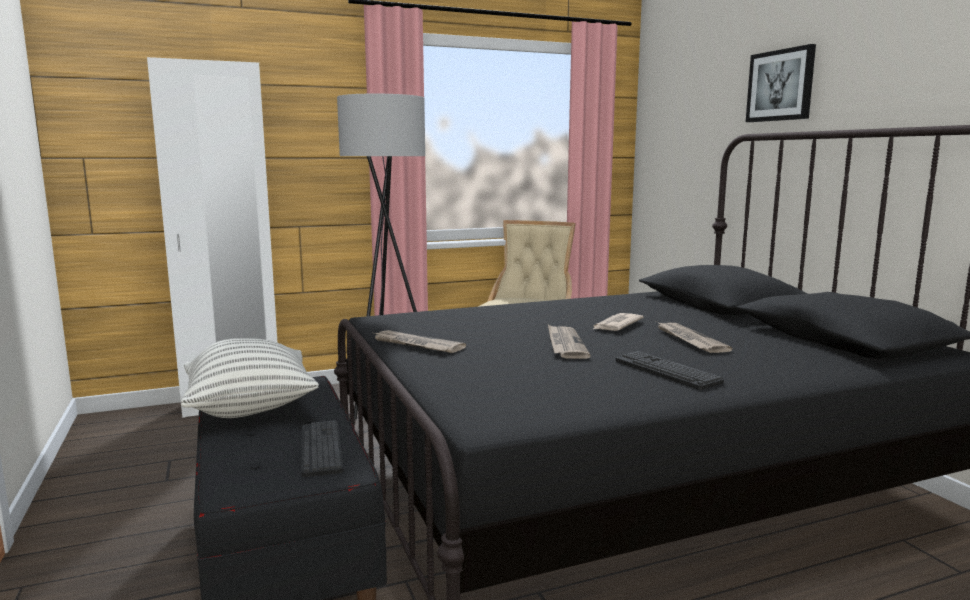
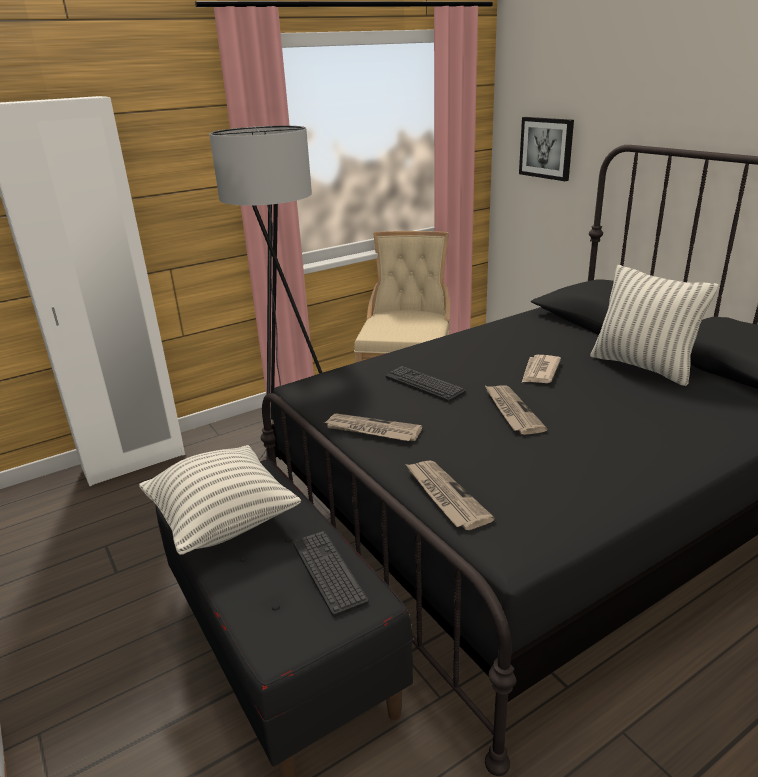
camera: 10 degrees left, 15 degrees up
keyboard [616,351,724,390] -> keyboard moved to [385,366,466,402]
newspaper [657,322,732,353] -> newspaper moved to [405,460,495,530]
picture [746,44,816,122] -> picture moved to [519,117,574,181]
none -> pillow [590,265,719,386]

